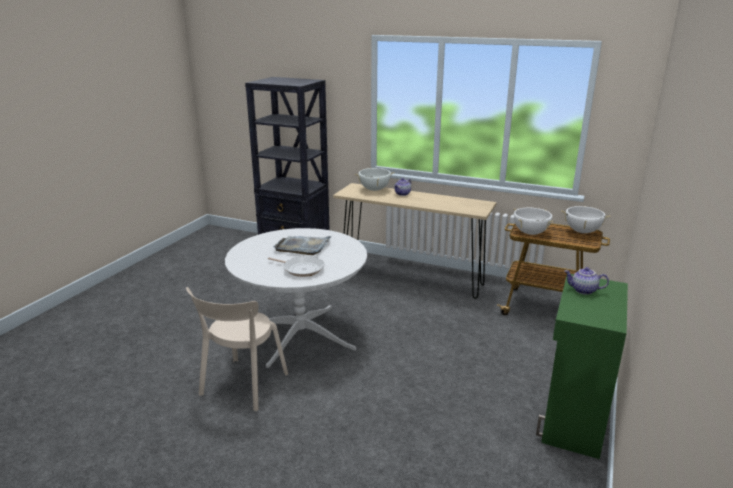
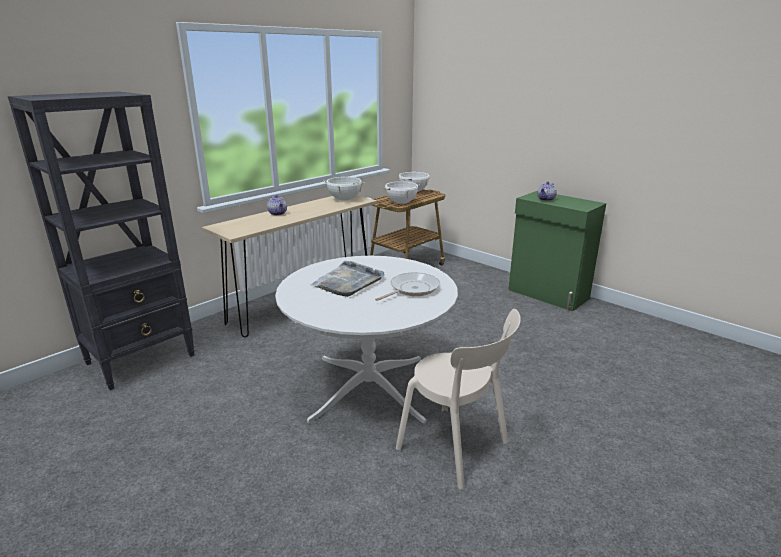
camera: 70 degrees left, 0 degrees up
white cooking pot [355,168,395,191] -> white cooking pot moved to [323,177,366,201]

